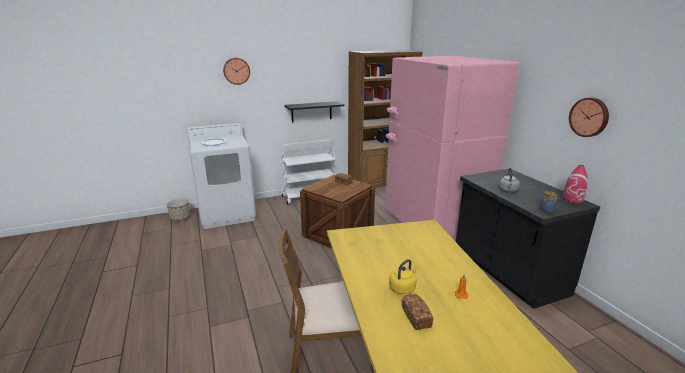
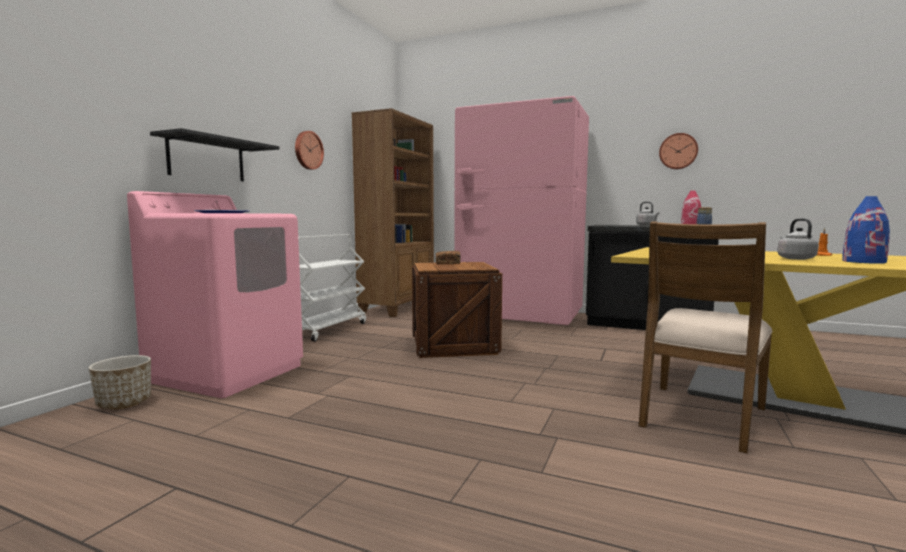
camera: 45 degrees left, 15 degrees down
white washing machine [187,123,256,229] -> pink washing machine [127,191,303,398]
wall clock [223,58,250,85] -> wall clock moved to [295,131,324,170]
black shelf [284,101,344,122] -> black shelf moved to [150,128,279,181]
yellow kettle [389,259,418,294] -> grey kettle [777,218,818,260]
bread [402,294,433,330] -> blue vase [842,196,890,264]

